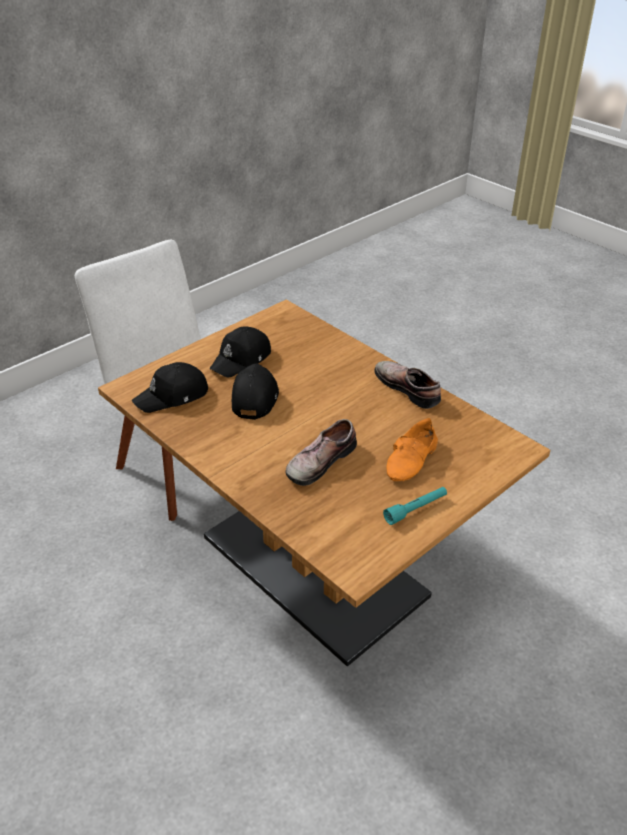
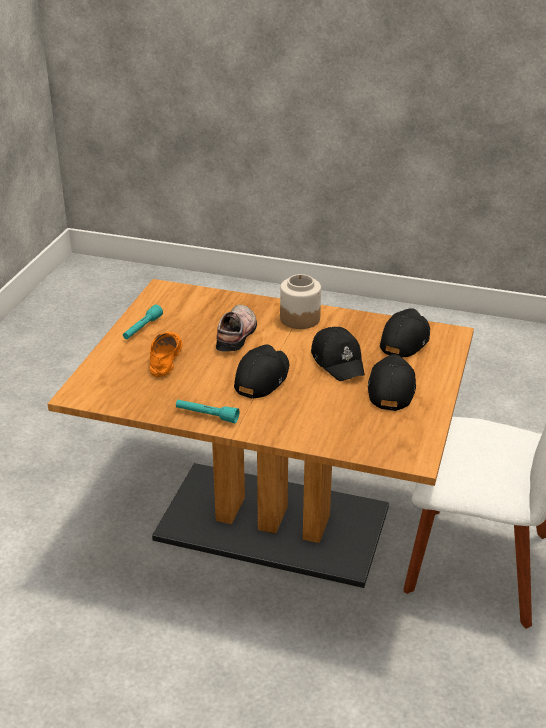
camera: 150 degrees right, 5 degrees down
shoe [375,361,441,409] -> turquoise flashlight [176,400,239,423]
none -> black cap [234,345,289,399]
none -> jar [280,274,321,329]

